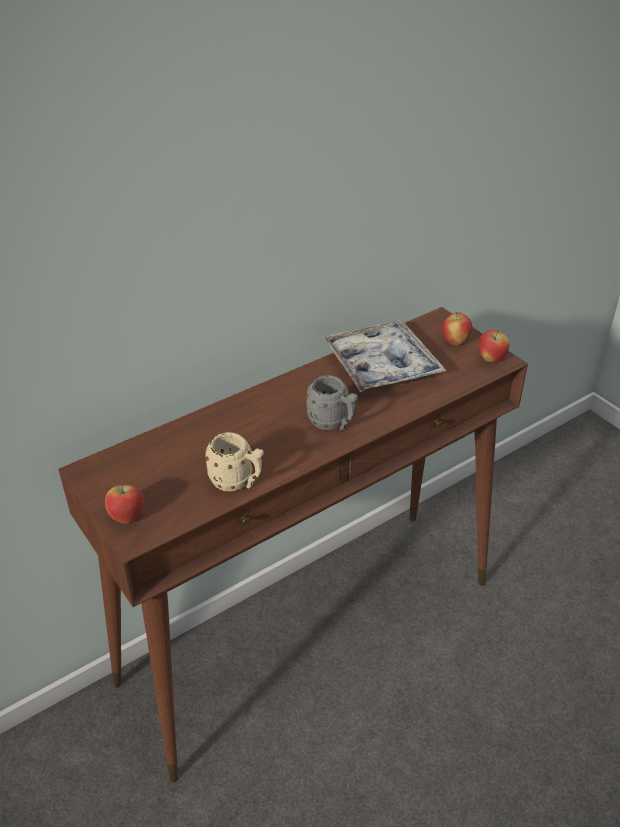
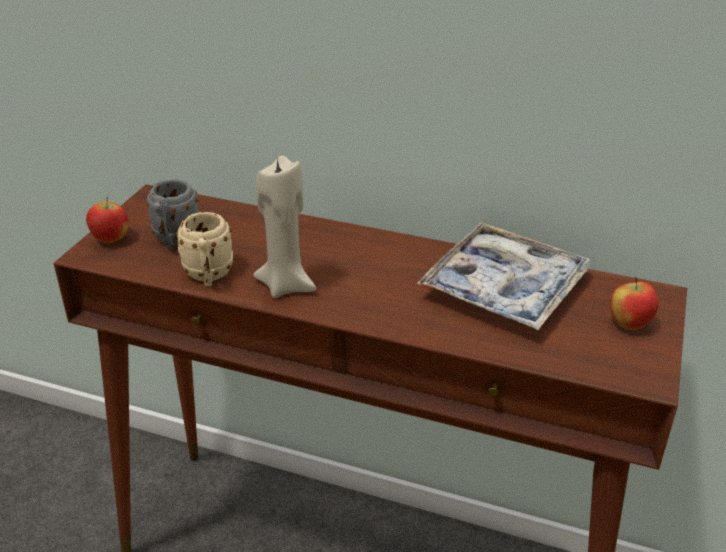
camera: 55 degrees right, 5 degrees down
grey mug [306,375,358,431] -> grey mug moved to [146,179,199,249]
apple [479,330,509,362] -> none
none -> beige candle [253,156,316,298]

